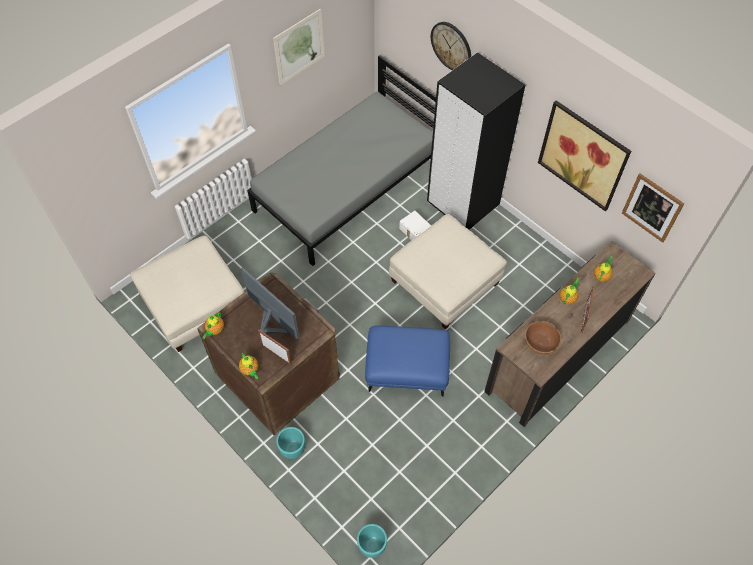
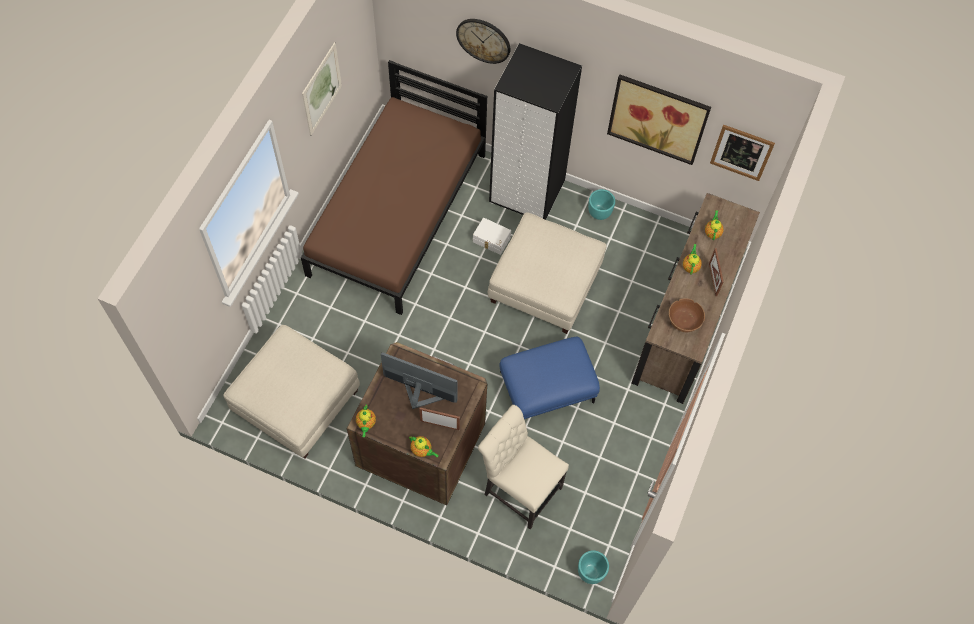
camera: 25 degrees left, 5 degrees up
grey bed [247,55,436,266] -> brown bed [301,60,487,315]
turquoise planter [276,427,305,459] -> turquoise planter moved to [588,189,615,220]
none -> beige chair [478,405,569,529]

